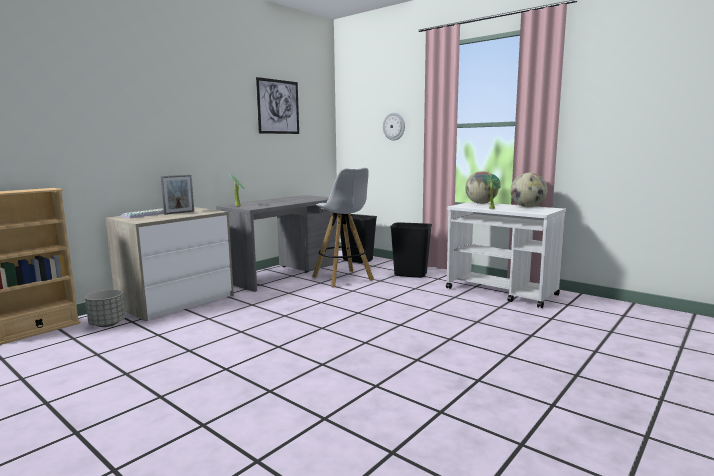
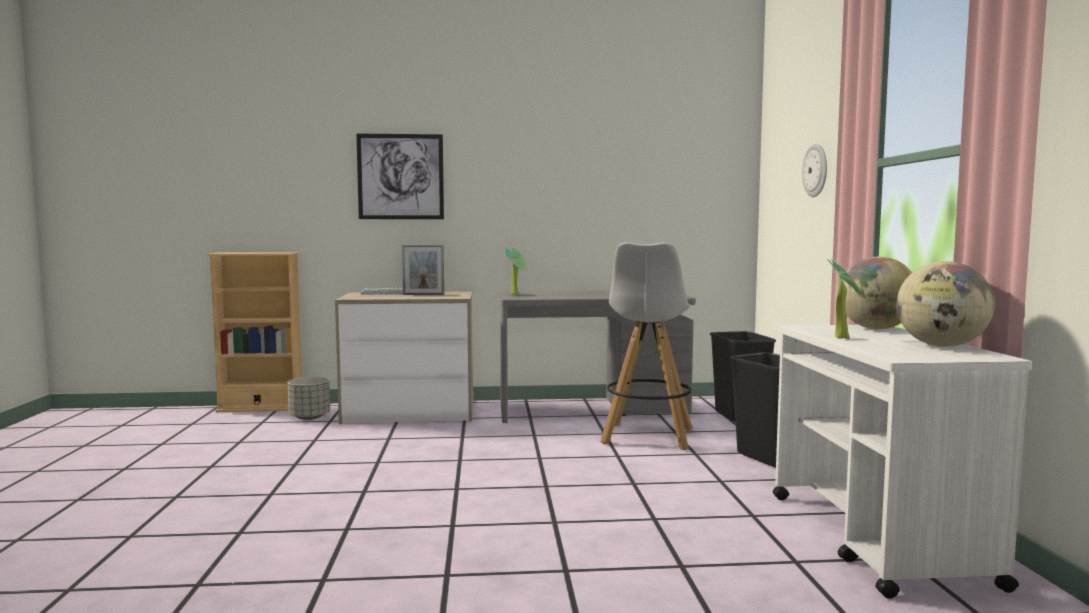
camera: 45 degrees right, 5 degrees down
picture [256,77,299,134] -> picture moved to [356,134,444,219]

